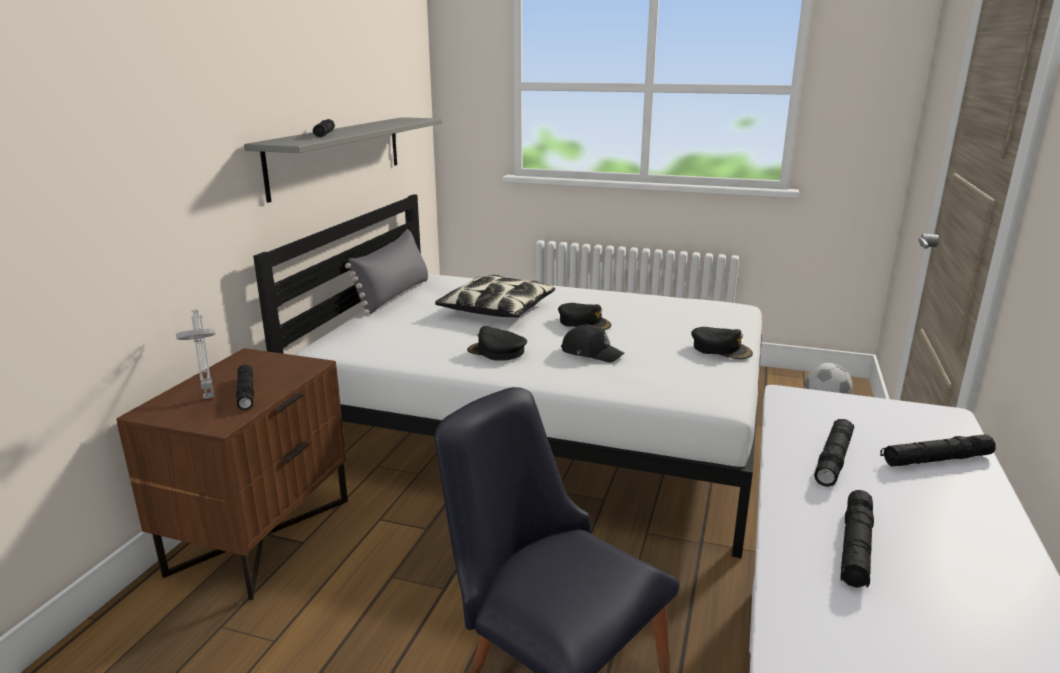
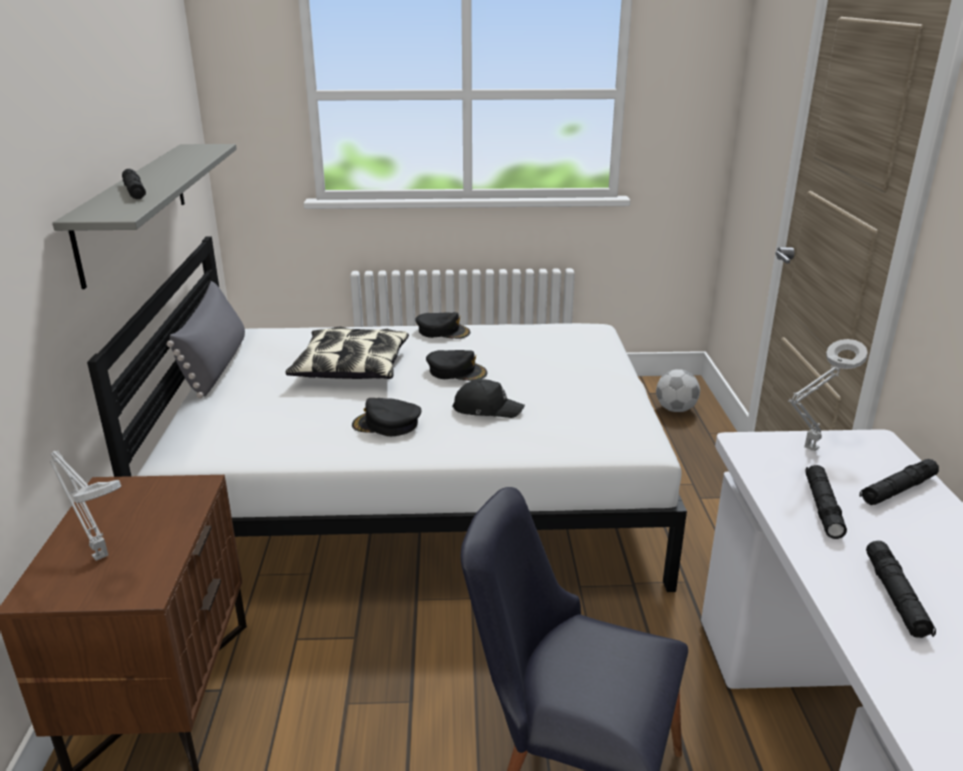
camera: 20 degrees left, 5 degrees up
black flashlight [236,364,254,410] -> none
black cap [691,327,753,359] -> black cap moved to [415,312,471,339]
none -> grey table lamp [788,339,868,451]

